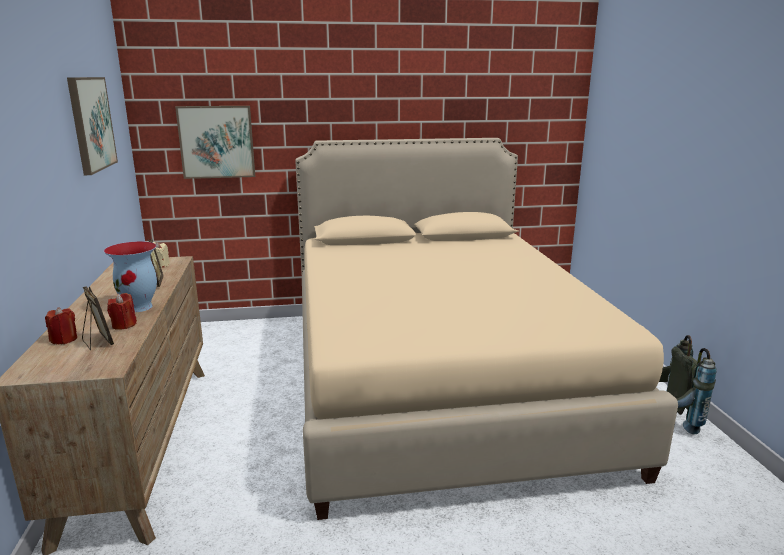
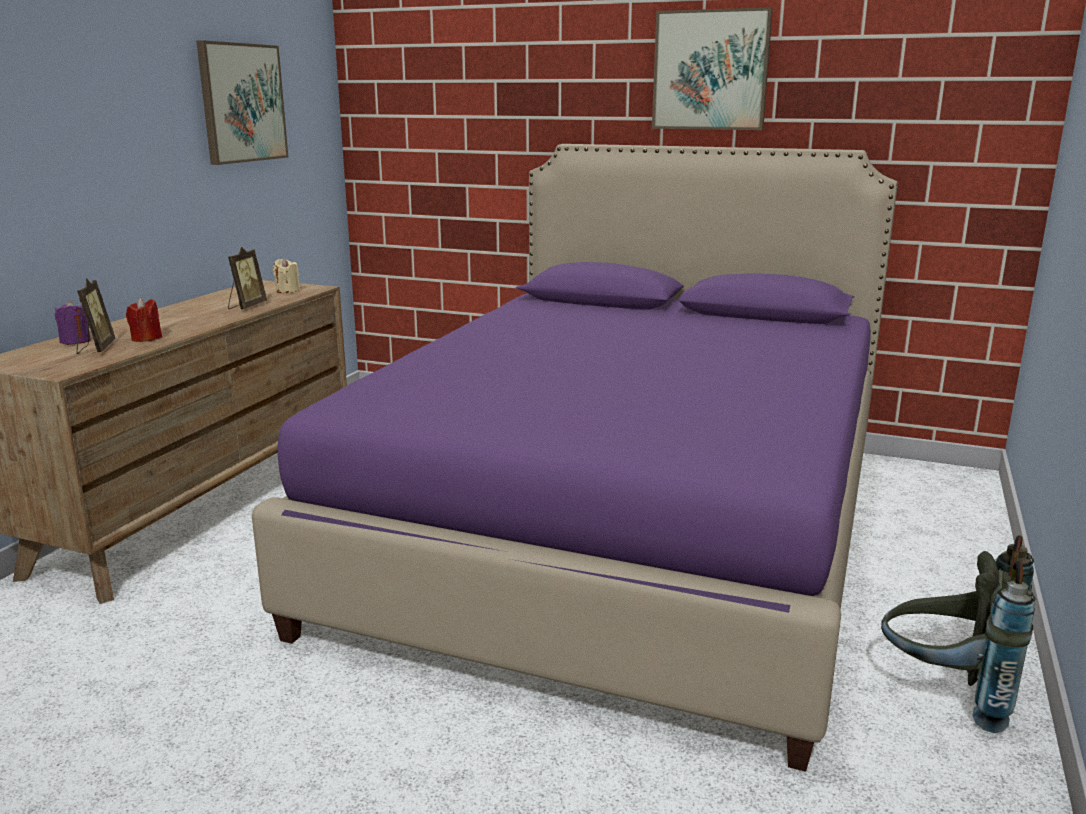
camera: 30 degrees right, 0 degrees up
red candle [45,307,77,344] -> purple candle [55,300,91,345]
vase [104,241,157,312] -> none
picture [175,106,255,179] -> picture moved to [652,7,773,130]
beige bed [295,138,678,520] -> purple bed [252,144,898,772]

